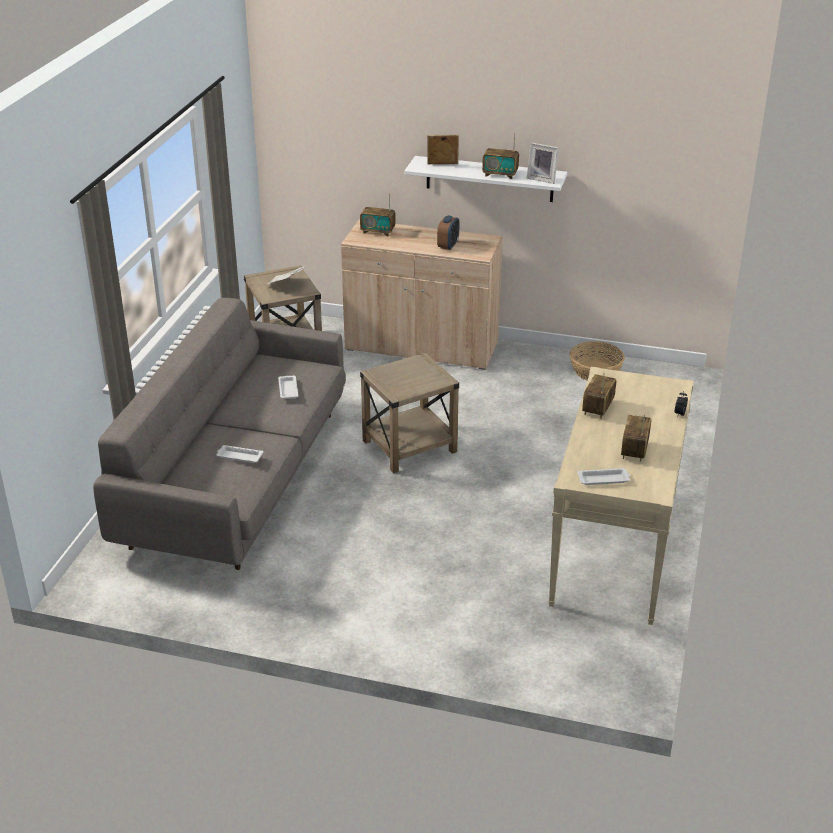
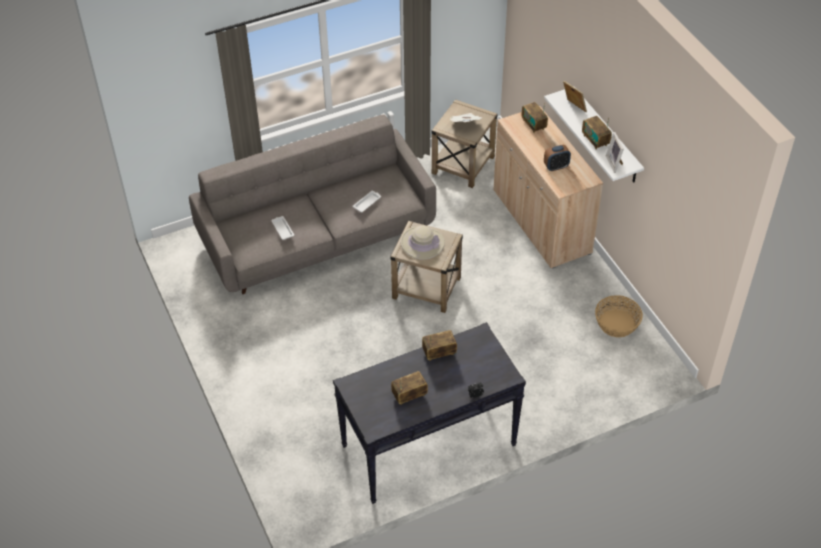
camera: 50 degrees right, 15 degrees up
beige console table [548,367,694,625] -> black console table [333,322,526,504]
white tray [577,468,630,485] -> none
none -> beige hat [400,225,445,260]

